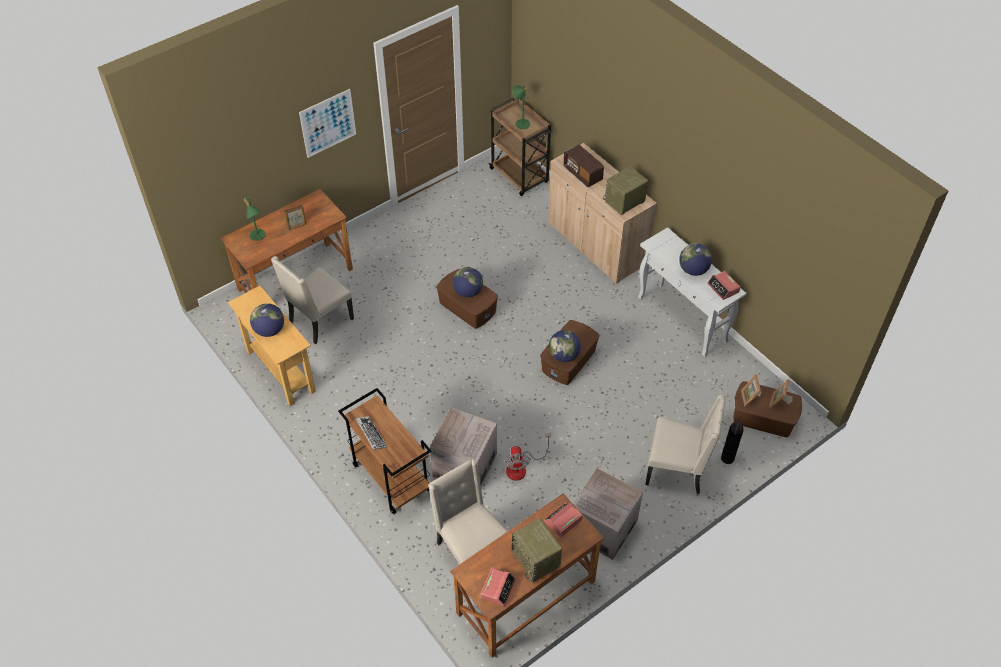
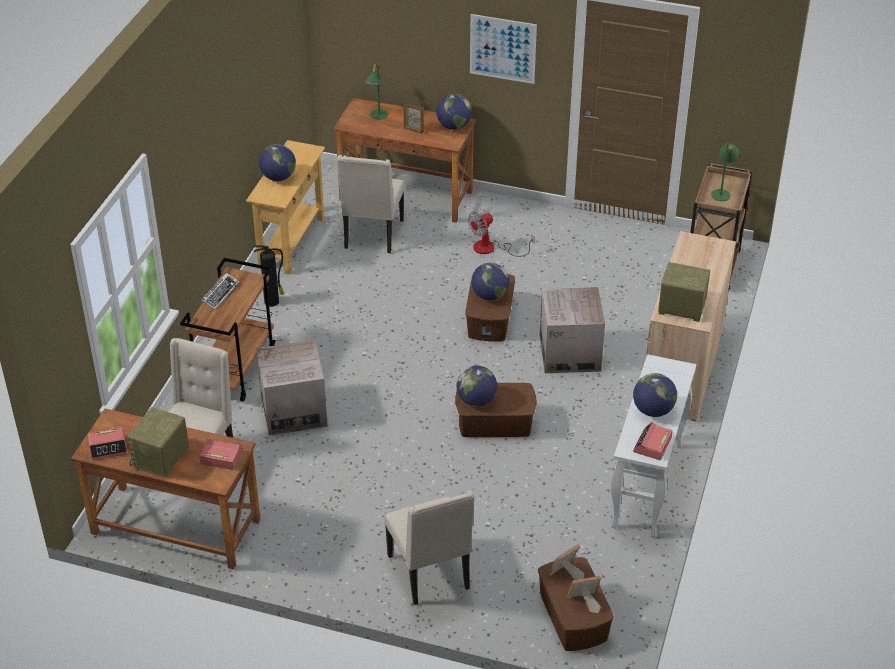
camera: 55 degrees right, 10 degrees down
beige chair [271,256,354,344] -> beige chair turned 90 degrees counterclockwise [337,155,405,253]
fan [505,433,551,481] -> fan moved to [468,212,535,257]
radio [563,145,604,187] -> none
cardboard box [573,468,643,560] -> cardboard box moved to [540,287,605,373]
fire extinguisher [721,417,744,464] -> fire extinguisher moved to [253,245,284,307]
none -> globe [437,94,472,130]

